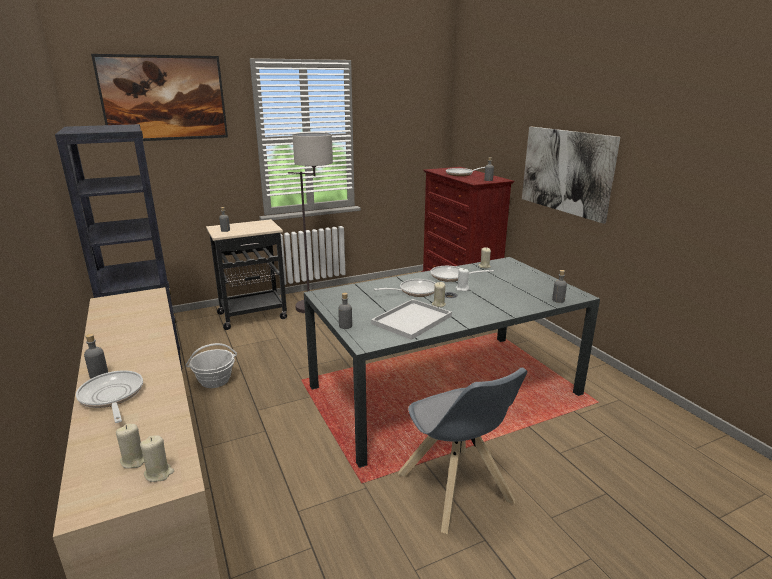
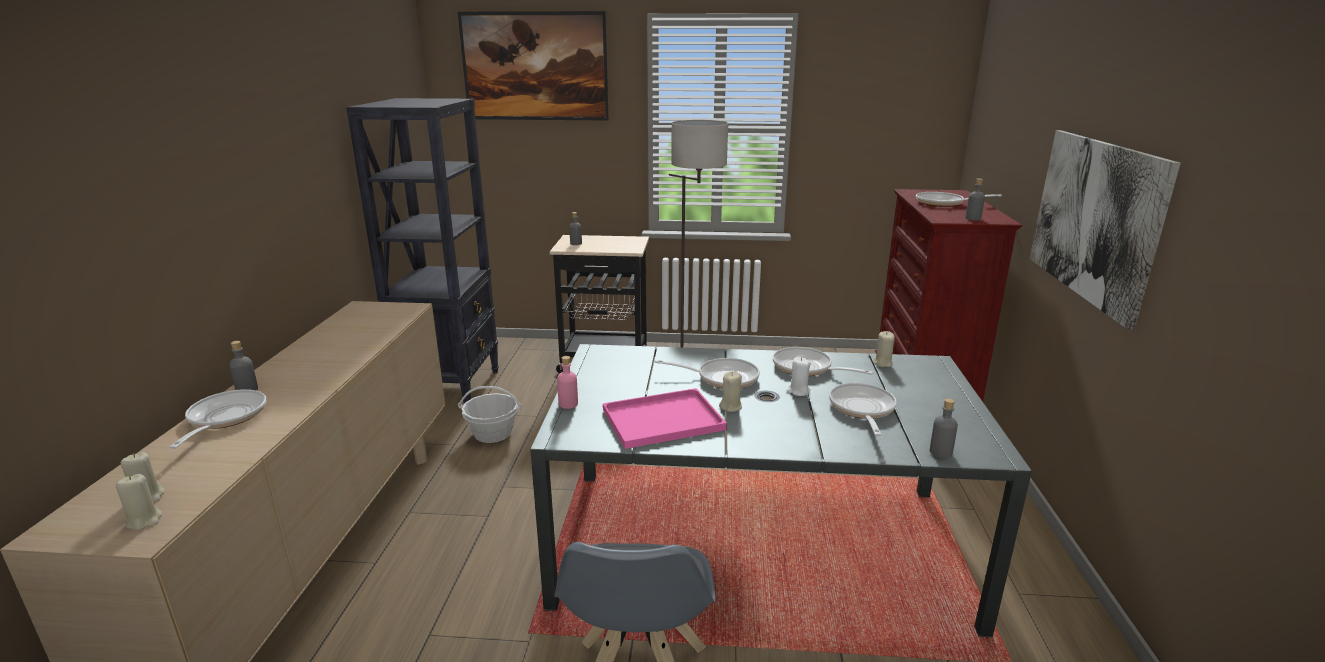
camera: 30 degrees right, 0 degrees up
grey bottle [338,293,352,329] -> pink bottle [557,356,578,409]
white tray [371,299,452,340] -> pink tray [603,388,727,449]
none -> frying pan [829,383,897,436]

